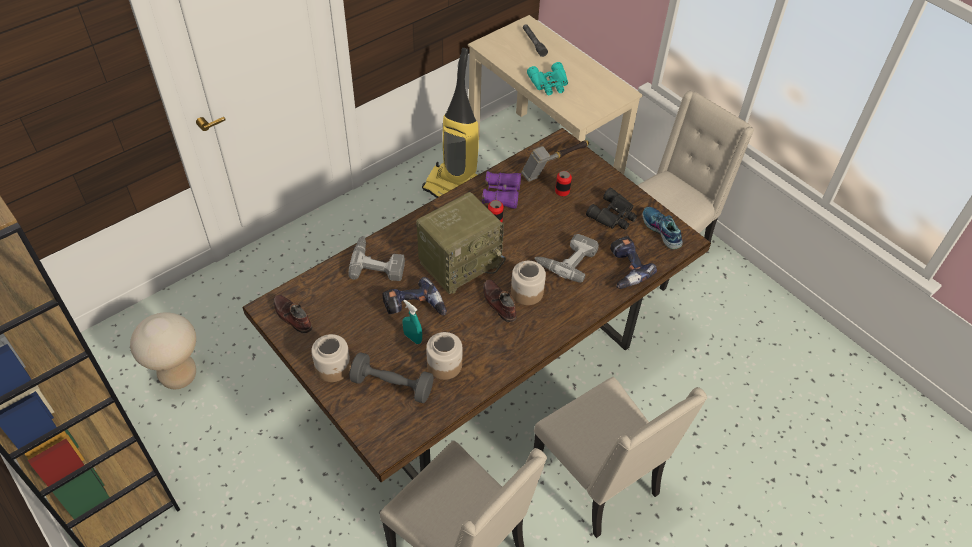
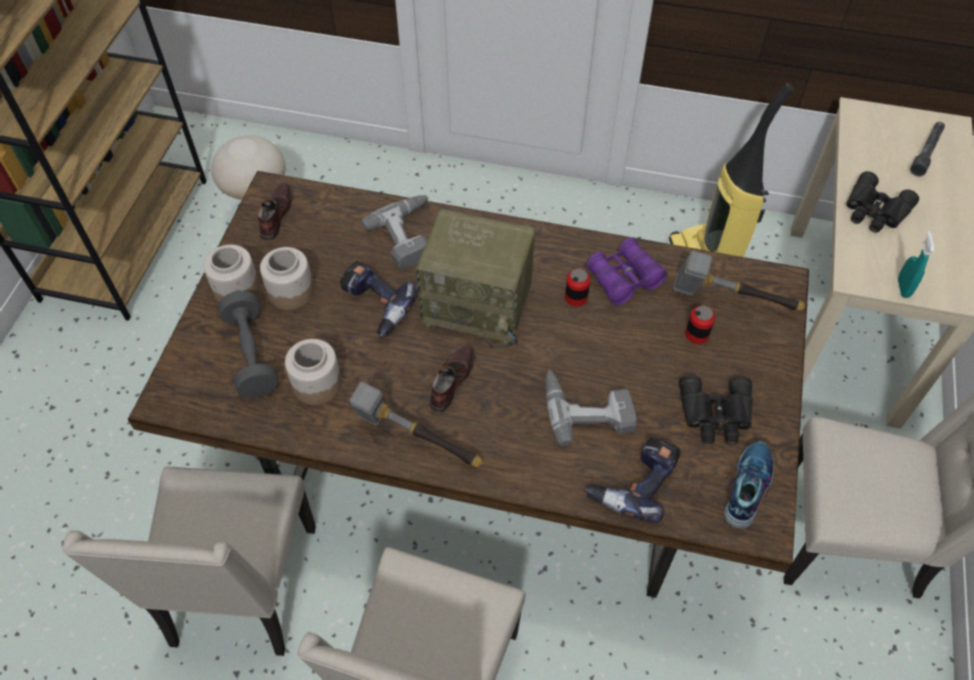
camera: 55 degrees right, 5 degrees up
turquoise spray bottle [402,299,422,344] -> turquoise spray bottle moved to [898,231,934,298]
jar [511,261,546,305] -> jar moved to [260,247,314,310]
turquoise binoculars [527,62,568,95] -> black binoculars [846,171,919,233]
none -> hammer [349,381,482,467]

